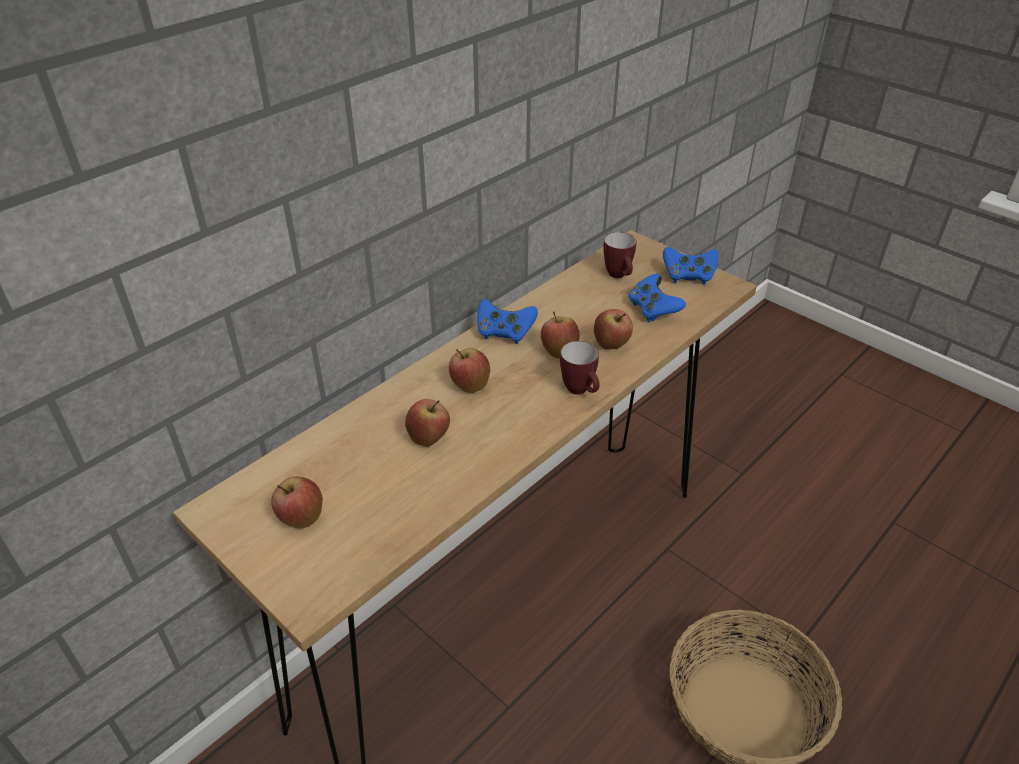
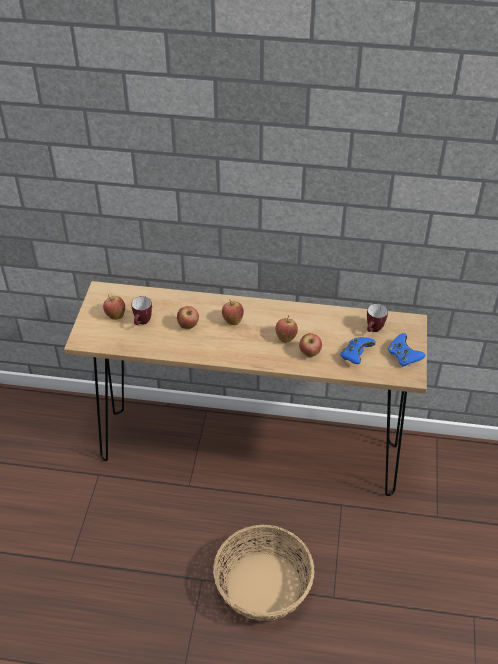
camera: 55 degrees right, 5 degrees up
blue game controller [477,299,538,344] -> none
mug [560,341,600,395] -> mug moved to [131,296,152,325]

